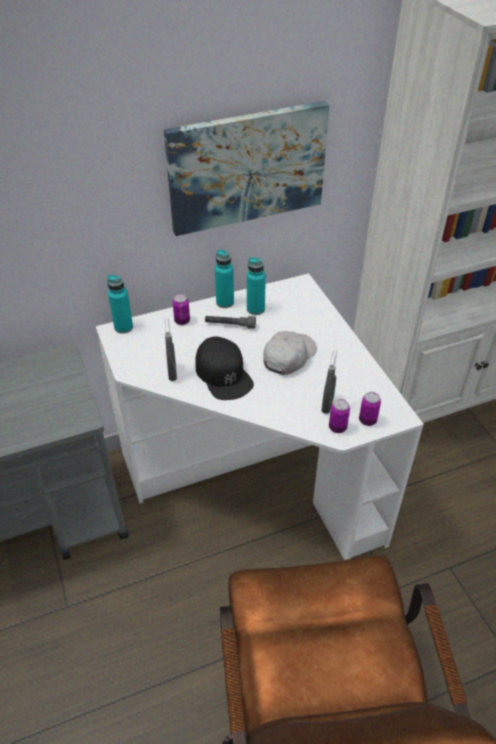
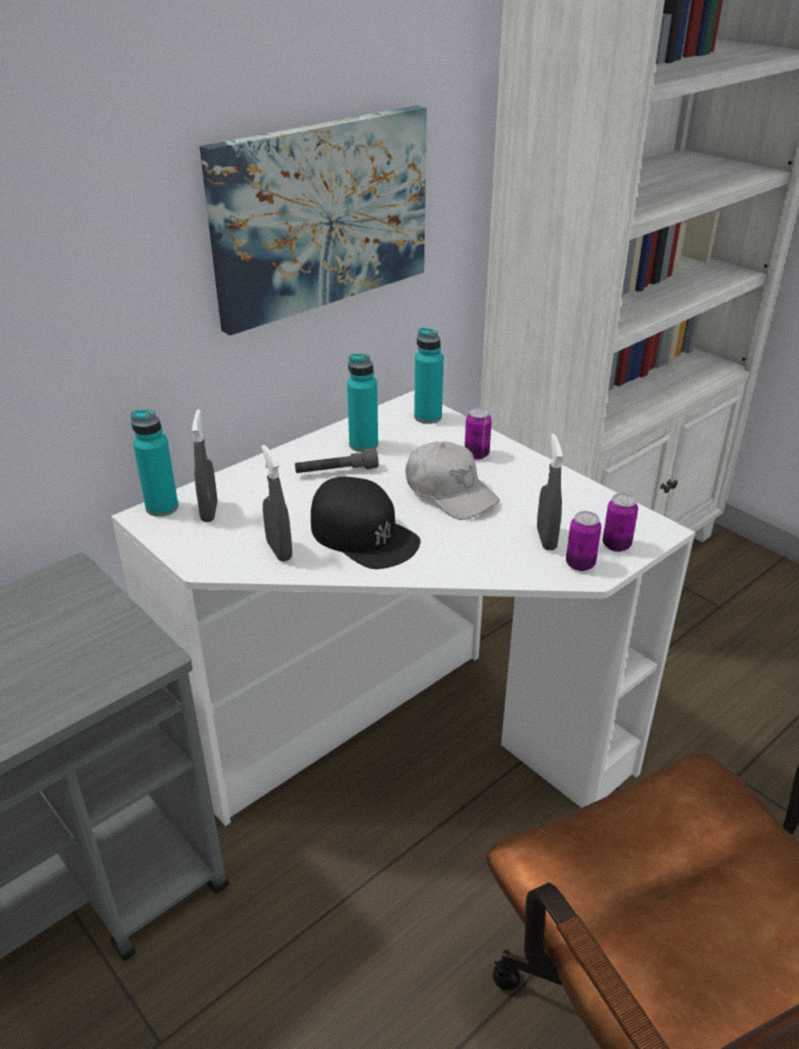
camera: 20 degrees left, 10 degrees down
can [173,294,190,325] -> can moved to [465,408,492,459]
turquoise bottle [215,249,234,308] -> turquoise bottle moved to [414,328,444,424]
white cap [263,331,317,375] -> white cap turned 120 degrees clockwise [405,441,500,520]
none -> grey spray bottle [192,409,218,522]

